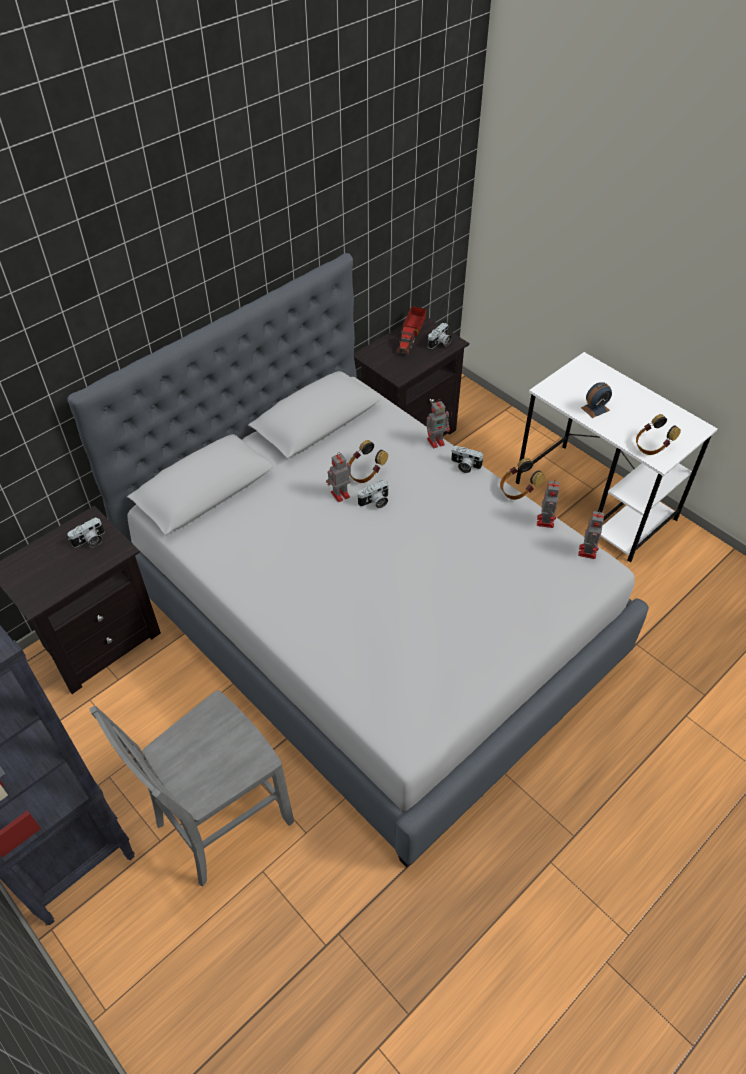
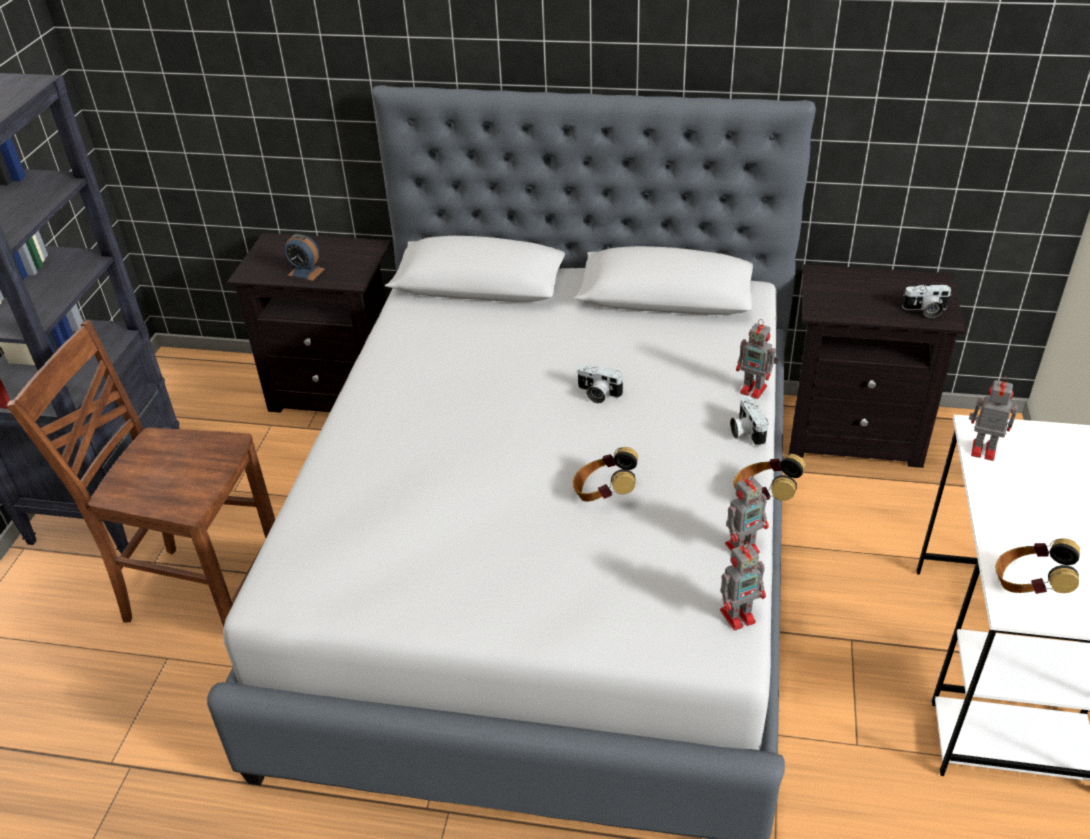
camera: 55 degrees right, 10 degrees down
camera [67,517,104,547] -> none
grey chair [90,690,294,887] -> brown chair [7,320,275,627]
toy robot [326,452,351,502] -> toy robot moved to [969,376,1018,461]
headphones [349,440,388,483] -> headphones moved to [573,447,638,501]
toy truck [397,306,426,355] -> none
alarm clock [581,382,612,418] -> alarm clock moved to [285,234,325,281]

